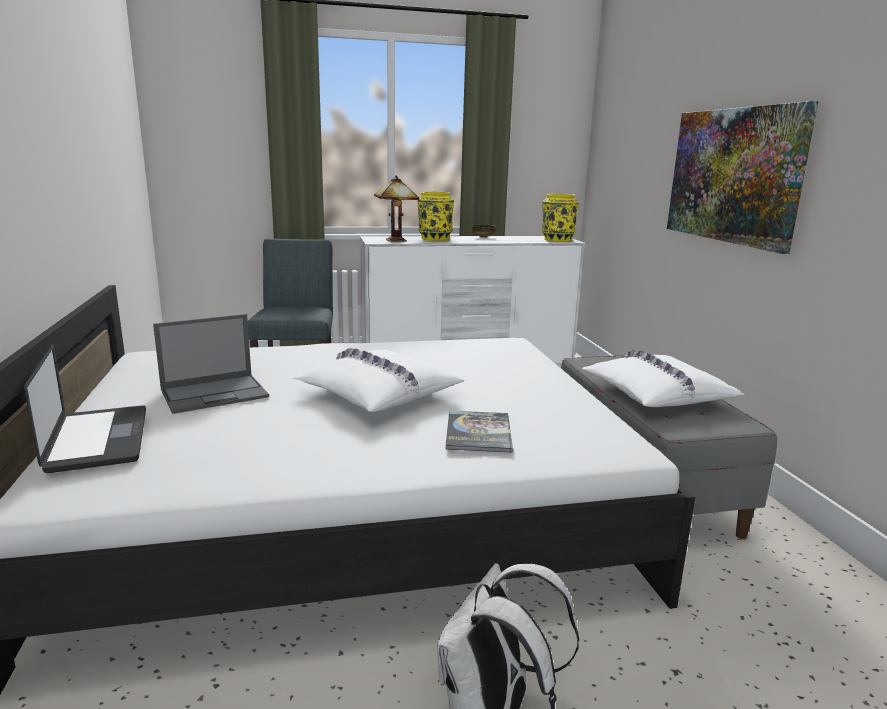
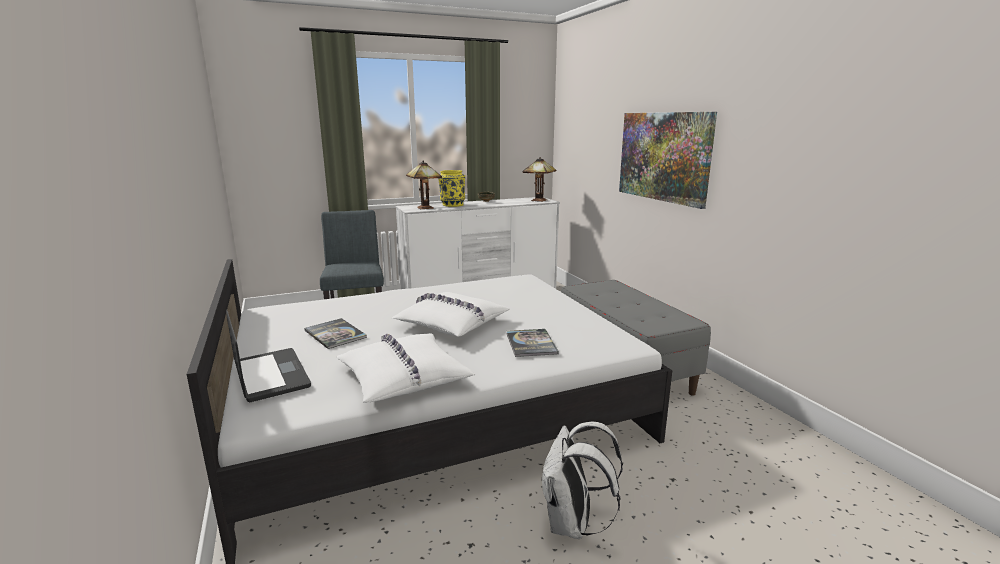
camera: 10 degrees left, 0 degrees up
laptop [153,314,269,414] -> book [304,318,367,349]
yellow vase [542,194,579,242] -> table lamp [523,157,556,202]
white pillow [582,349,744,407] -> white pillow moved to [336,333,475,403]

